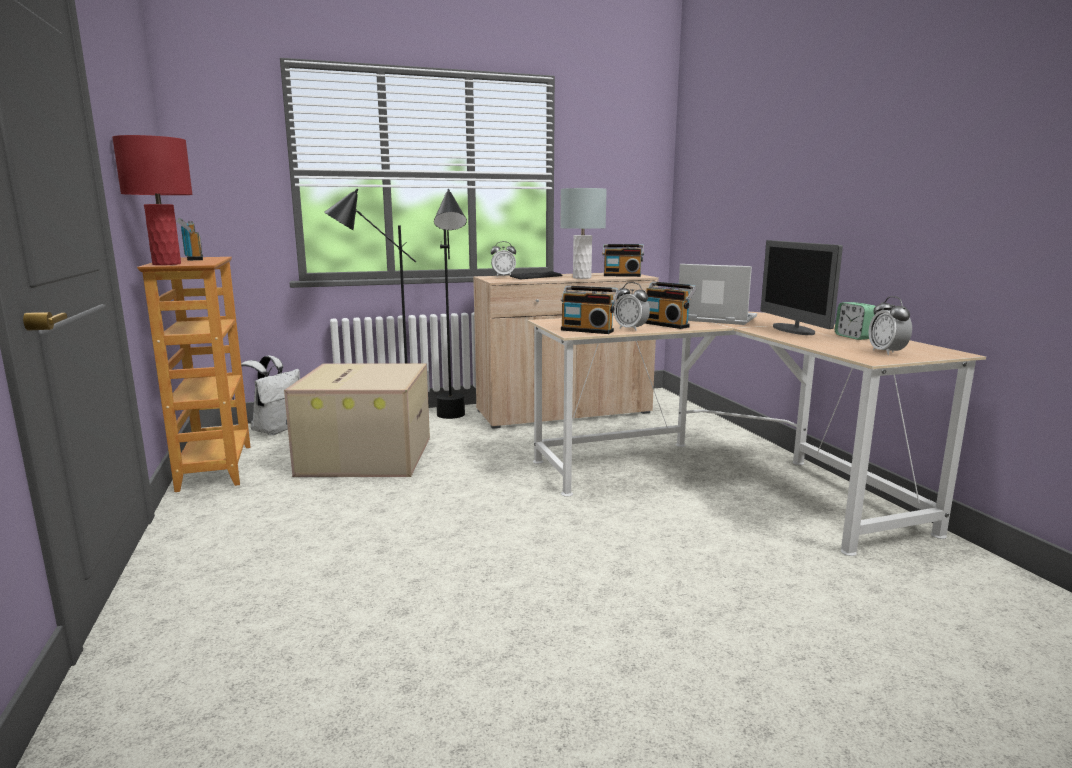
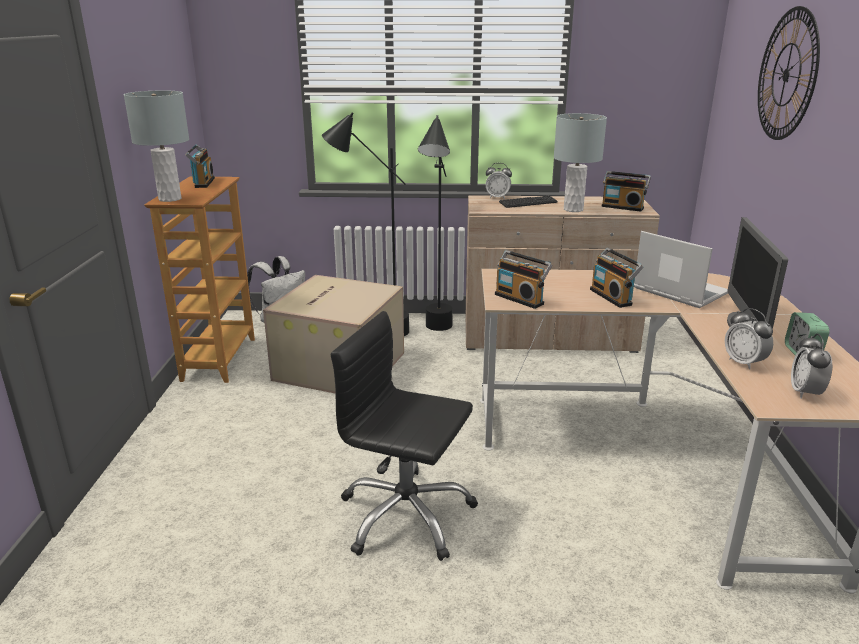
camera: 20 degrees right, 10 degrees up
red table lamp [112,135,193,265] -> grey table lamp [124,90,189,202]
alarm clock [614,282,650,331] -> alarm clock moved to [725,308,773,370]
none -> black office chair [331,311,478,561]
none -> wall clock [758,6,820,140]

